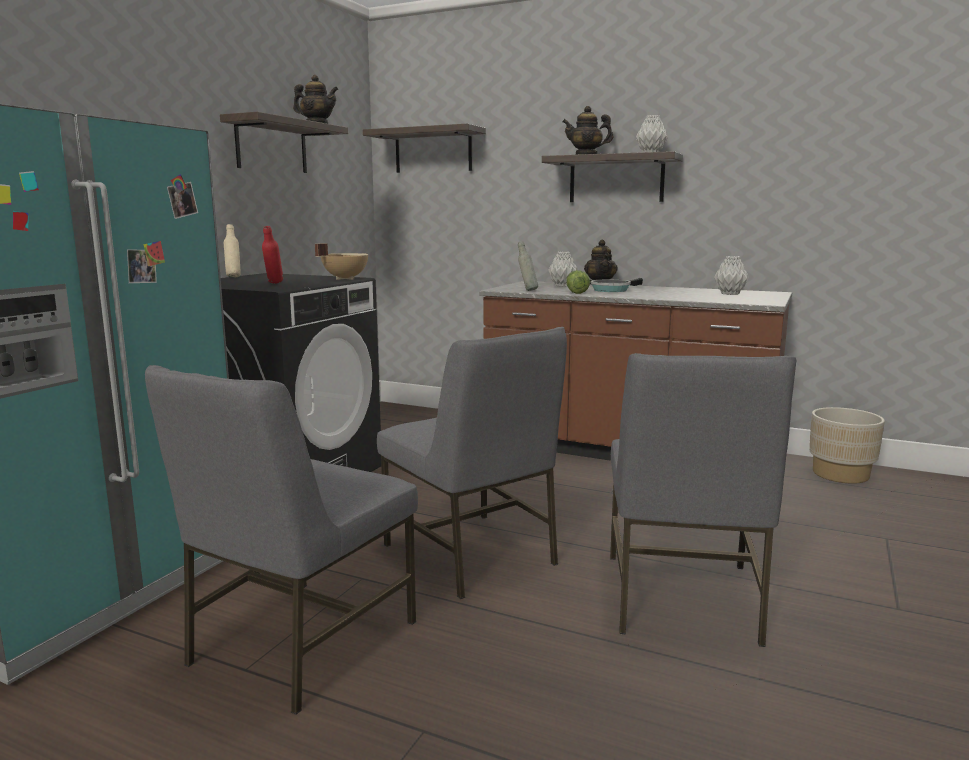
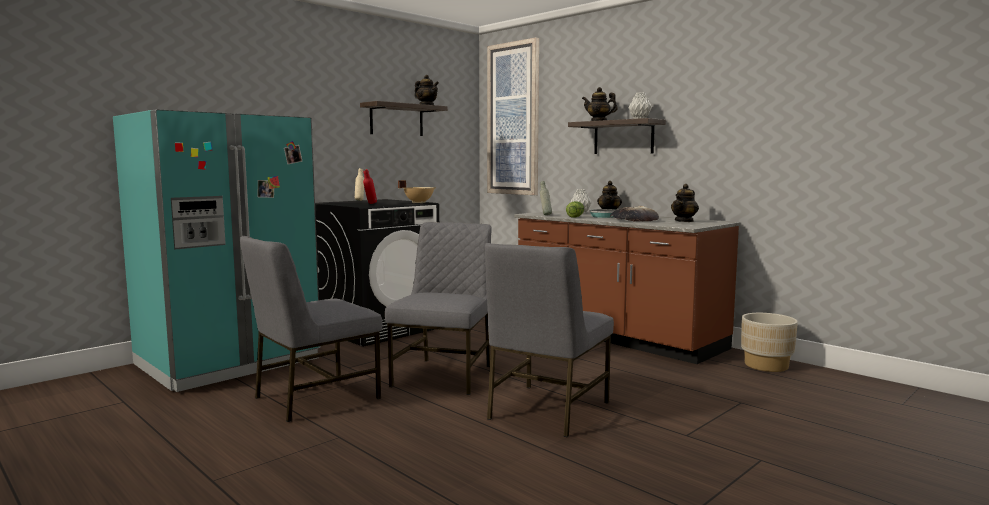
camera: 20 degrees right, 5 degrees down
shelf [363,124,486,173] -> picture [487,37,539,195]
grey chair [377,327,567,599] -> grey chair turned 150 degrees counterclockwise [385,222,492,395]
grey vase [714,256,749,295] -> teapot [671,184,699,222]
none -> bread [610,206,659,221]

